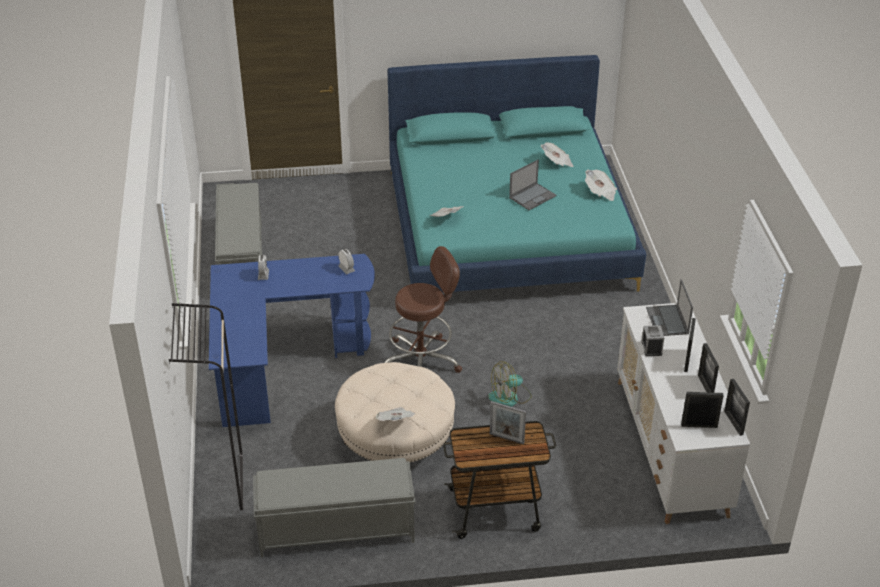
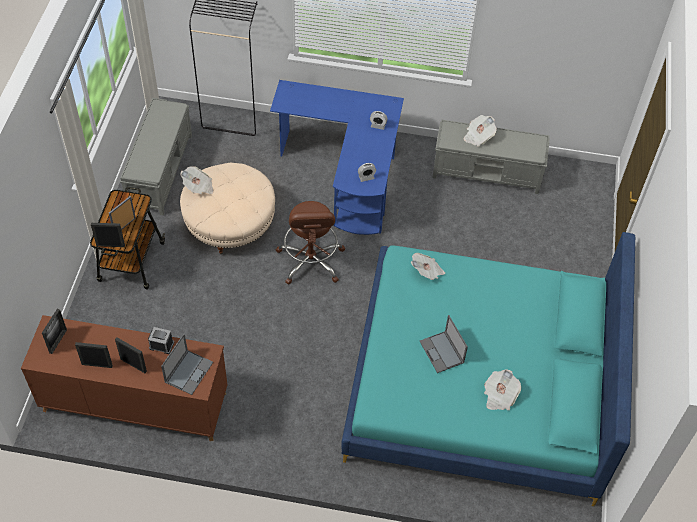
camera: 105 degrees right, 15 degrees up
fan [488,361,532,407] -> none
newspaper [585,170,617,201] -> newspaper moved to [463,115,497,147]
white dresser [617,303,750,525] -> brown dresser [21,315,227,442]
laptop [646,279,693,336] -> laptop turned 105 degrees clockwise [161,334,213,395]
picture frame [724,379,750,436] -> picture frame moved to [91,223,125,247]

